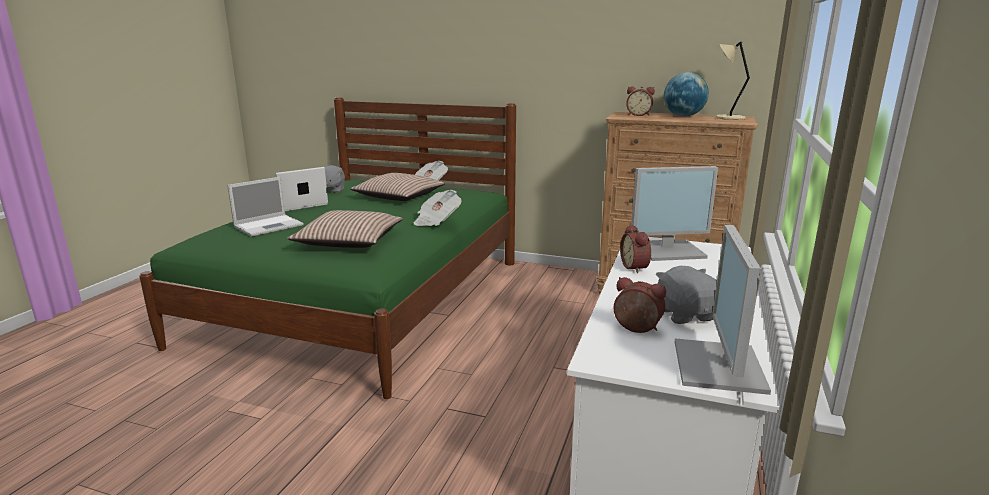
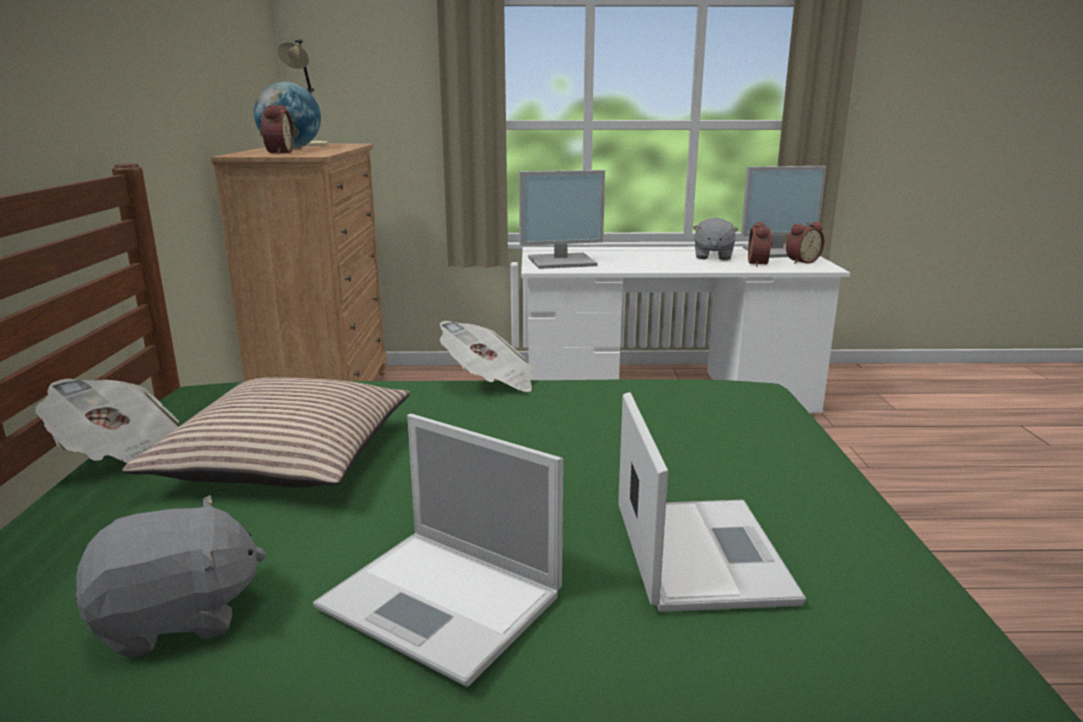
camera: 110 degrees left, 0 degrees up
laptop [227,177,304,237] -> laptop turned 60 degrees clockwise [618,392,806,612]
pillow [287,210,403,248] -> none
alarm clock [620,225,651,273] -> alarm clock moved to [786,222,824,264]
monitor [631,166,718,261] -> monitor turned 105 degrees clockwise [519,170,605,269]
grey plush toy [656,266,717,324] -> grey plush toy turned 45 degrees counterclockwise [693,218,739,260]

